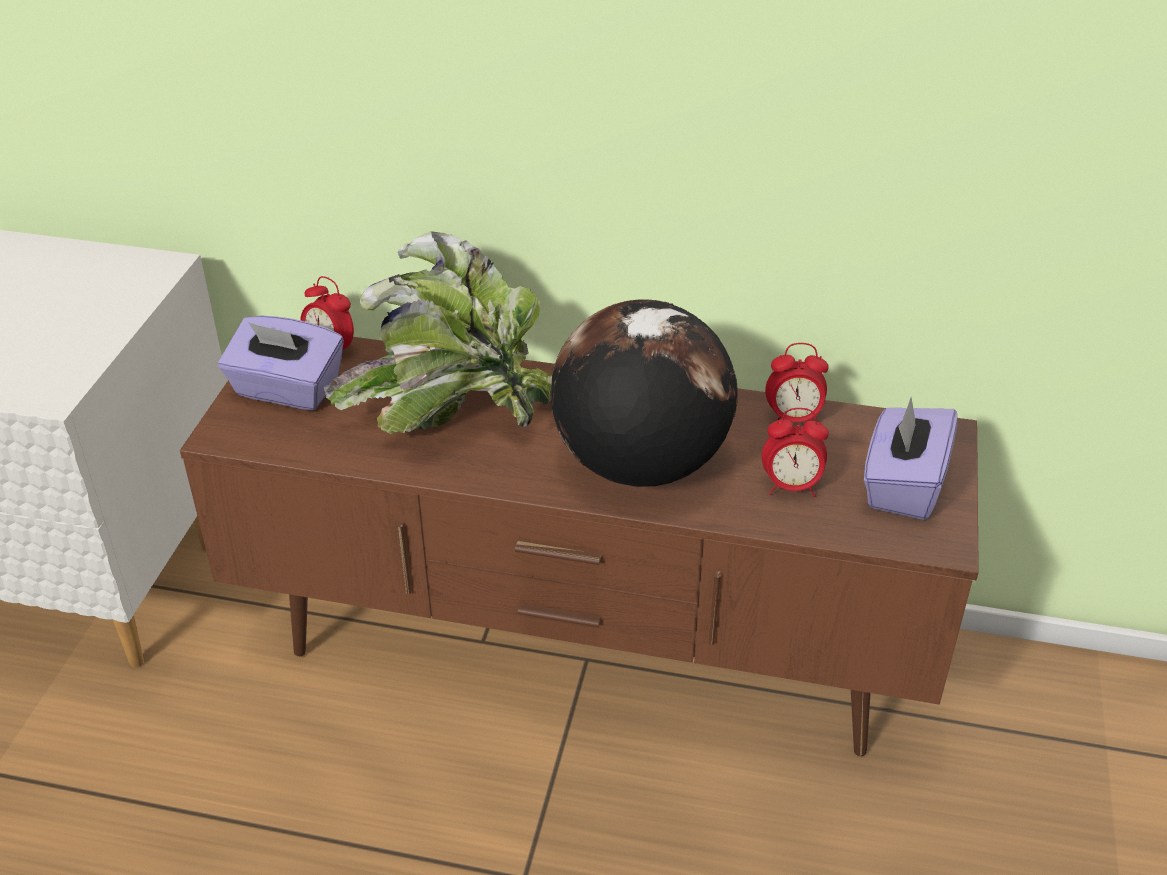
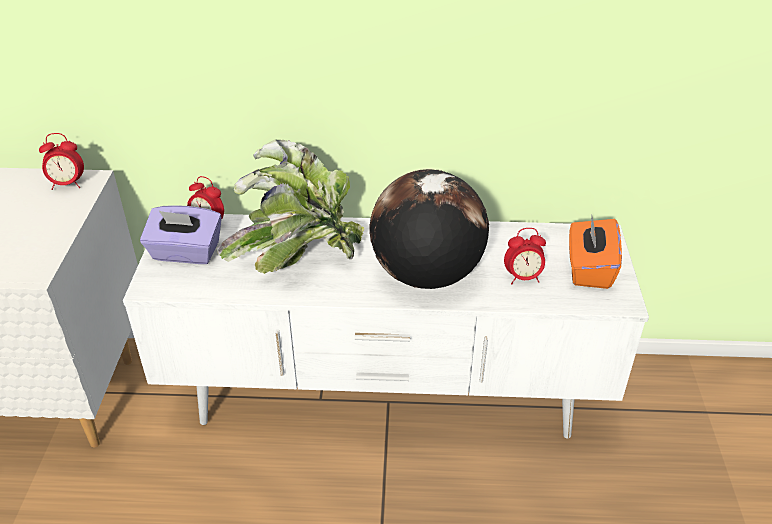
camera: 10 degrees left, 0 degrees up
brown tv stand [180,337,979,756] -> white tv stand [123,214,649,439]
alarm clock [765,343,829,423] -> alarm clock moved to [39,133,84,190]
purple tissue box [864,397,957,520] -> orange tissue box [569,216,622,289]

